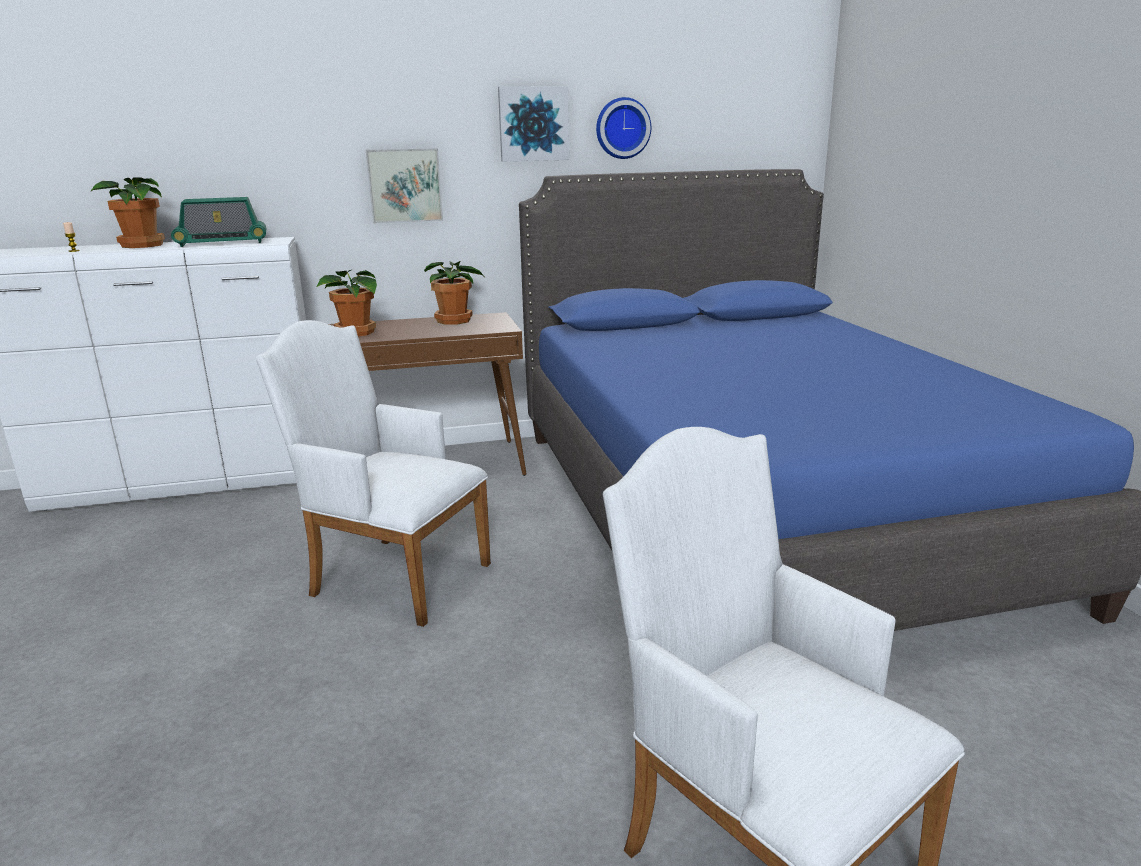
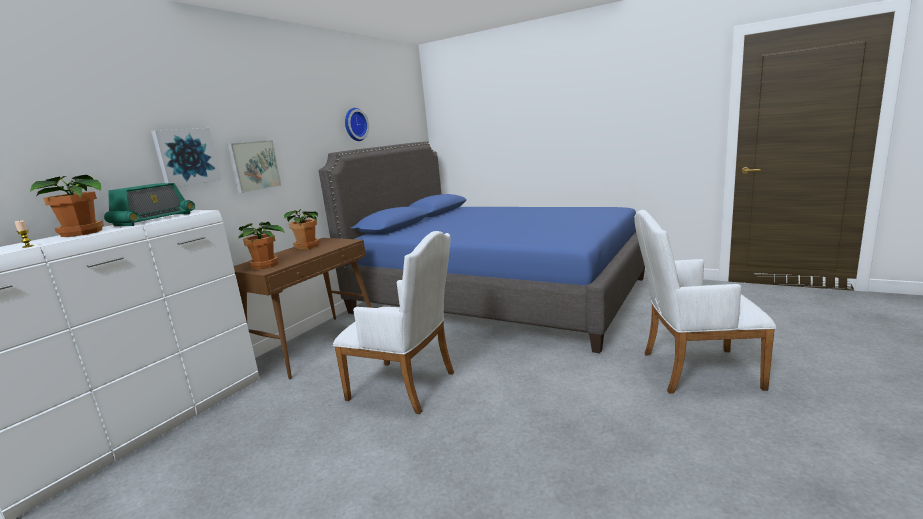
camera: 45 degrees left, 5 degrees down
white armchair [256,320,491,627] -> white armchair turned 135 degrees counterclockwise [333,231,454,414]
picture [498,86,569,161] -> picture moved to [151,128,221,187]

